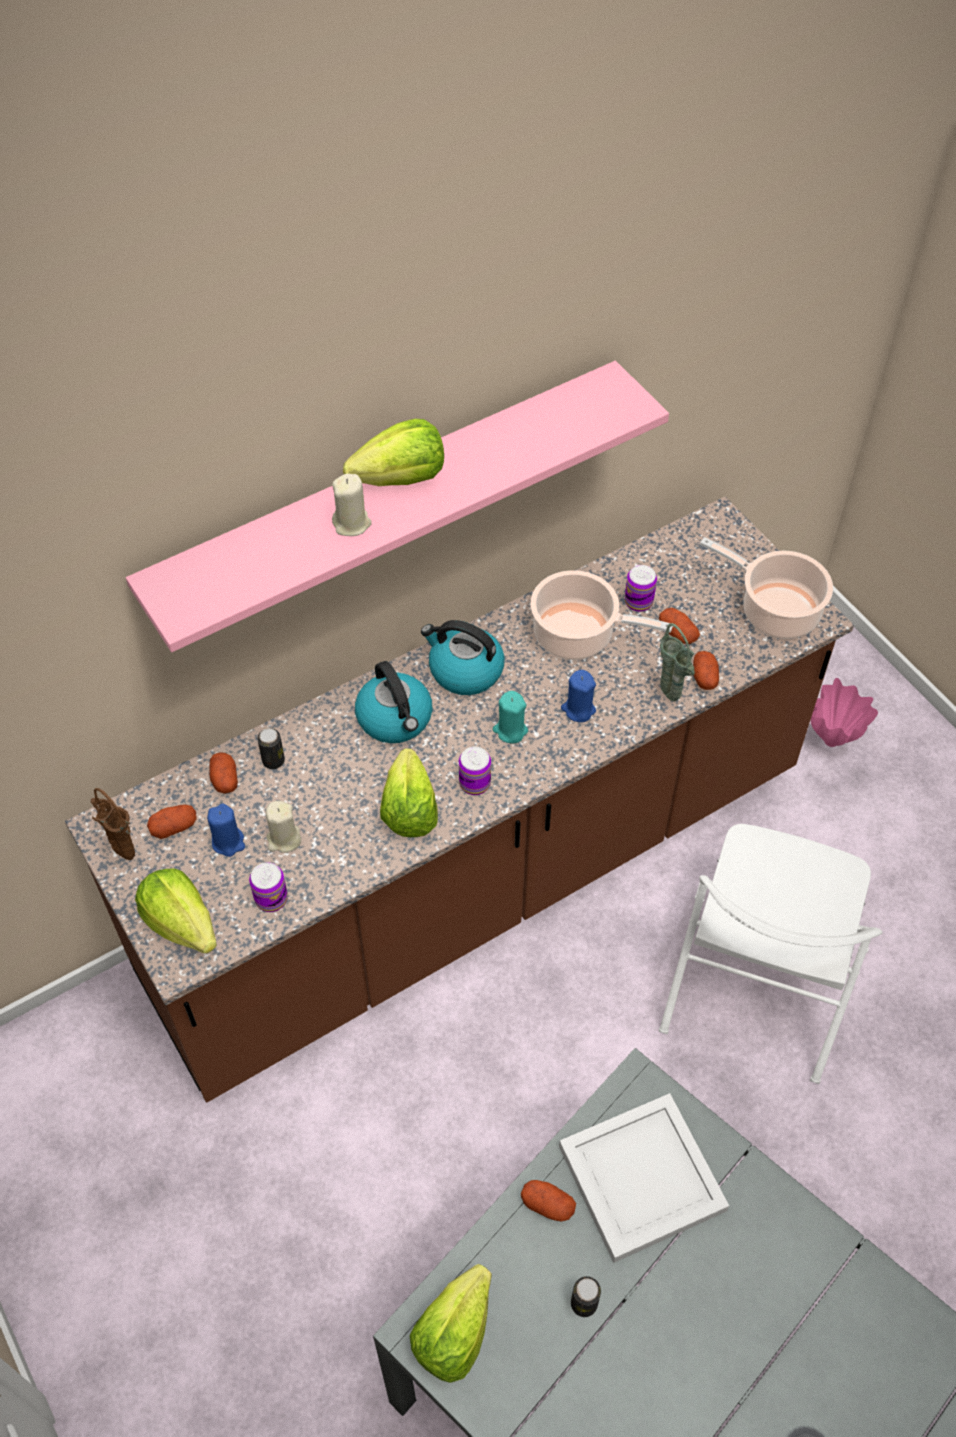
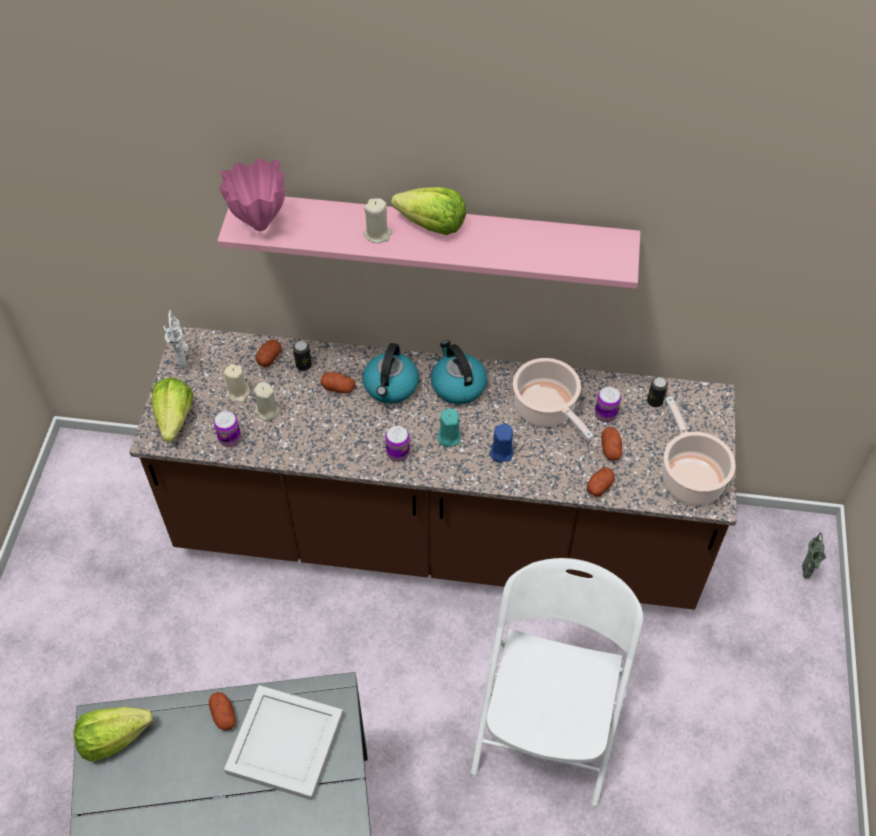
camera: 40 degrees right, 0 degrees up
brown vase [91,788,135,860] -> white vase [163,309,186,368]
potato [147,804,197,839] -> potato moved to [321,372,355,393]
blue candle [207,803,245,857] -> beige candle [224,364,250,402]
lettuce [380,748,438,837] -> none
can [571,1276,601,1317] -> can moved to [647,377,668,407]
white chair [658,824,883,1084] -> white chair turned 135 degrees clockwise [470,558,643,807]
green vase [660,623,695,701] -> green vase moved to [802,532,826,579]
pink vase [811,678,878,747] -> pink vase moved to [219,158,285,231]

